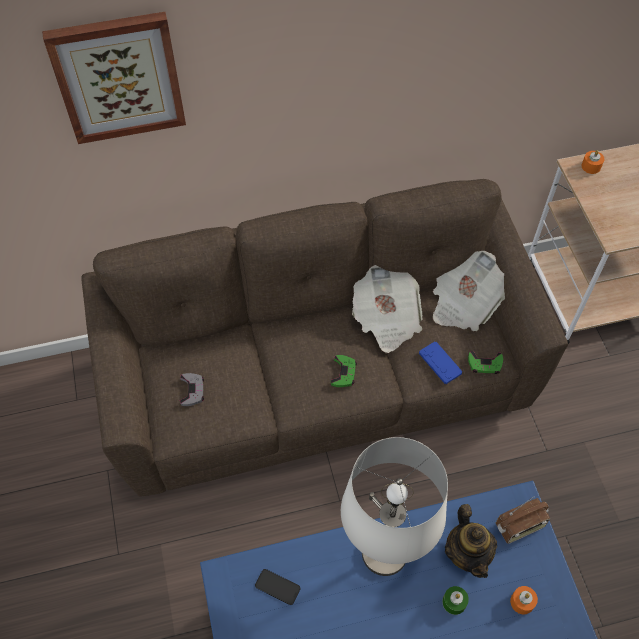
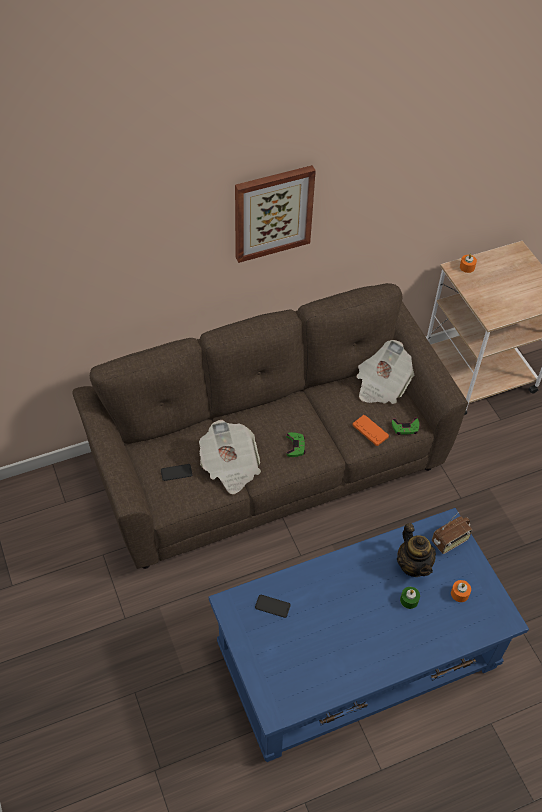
camera: 10 degrees left, 5 degrees down
picture [42,12,186,144] -> picture moved to [235,165,316,263]
grey game controller [180,373,204,406] -> phone [161,464,192,481]
white table lamp [341,437,448,576] -> none
newspaper [352,265,422,353] -> newspaper moved to [199,420,261,494]
blue game controller [419,342,462,384] -> orange game controller [352,415,389,446]

